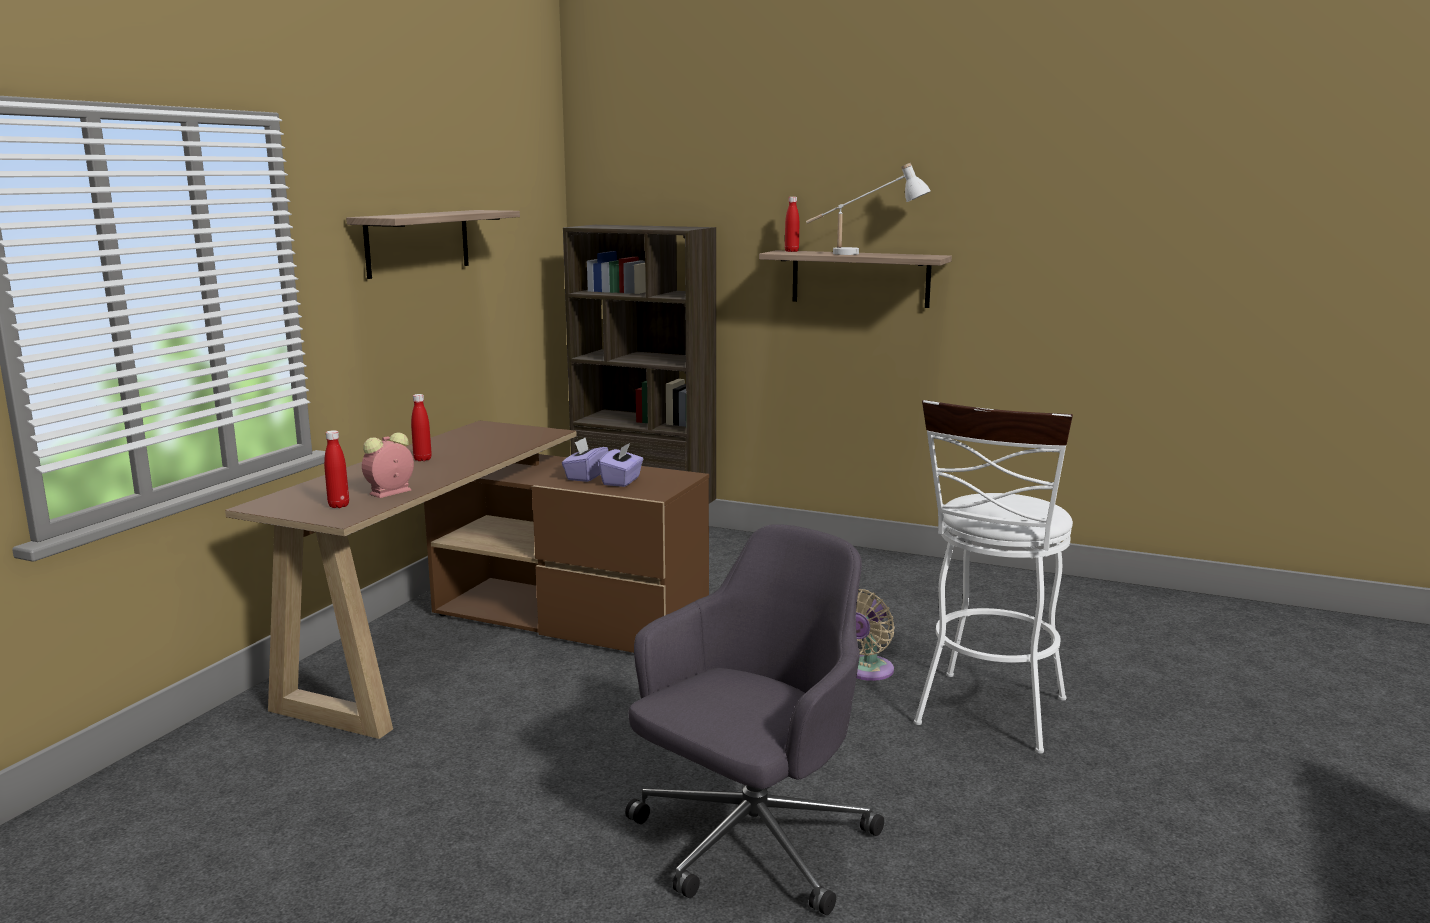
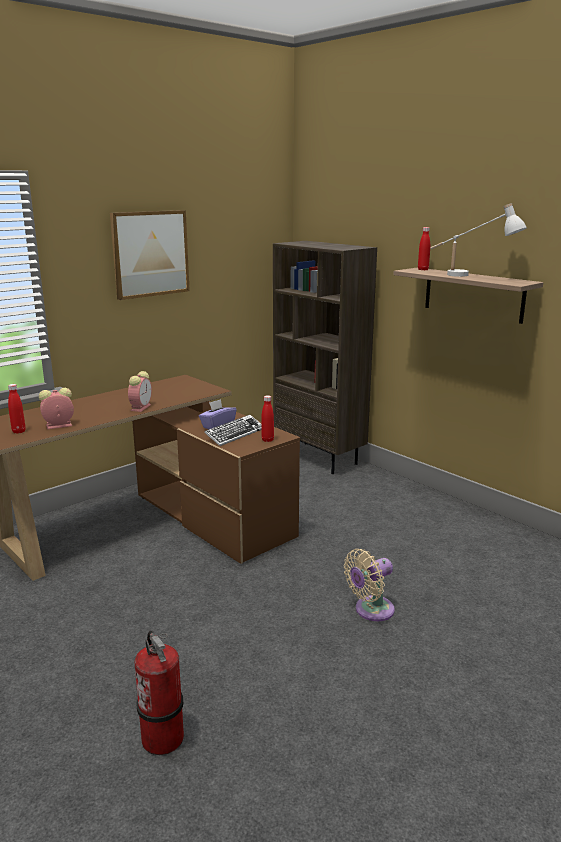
camera: 25 degrees right, 5 degrees up
shelf [346,210,520,279] -> picture [110,210,190,300]
red bottle [411,394,432,461] -> red bottle moved to [261,395,274,442]
purple tissue box [598,443,643,487] -> keyboard [204,415,262,446]
grey office chair [625,524,884,915] -> fire extinguisher [134,631,184,755]
white stool [914,400,1073,754] -> none
none -> alarm clock [128,371,152,412]

